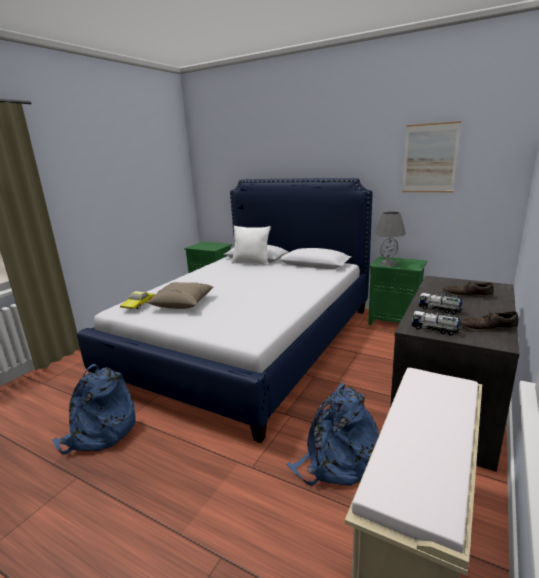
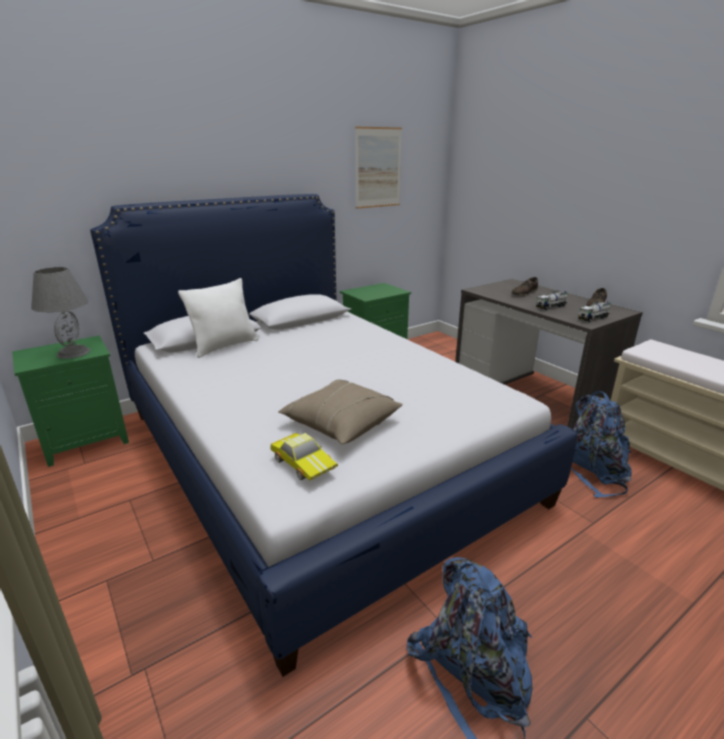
camera: 65 degrees left, 5 degrees up
grey table lamp [375,212,406,267] -> grey table lamp moved to [31,267,90,359]

